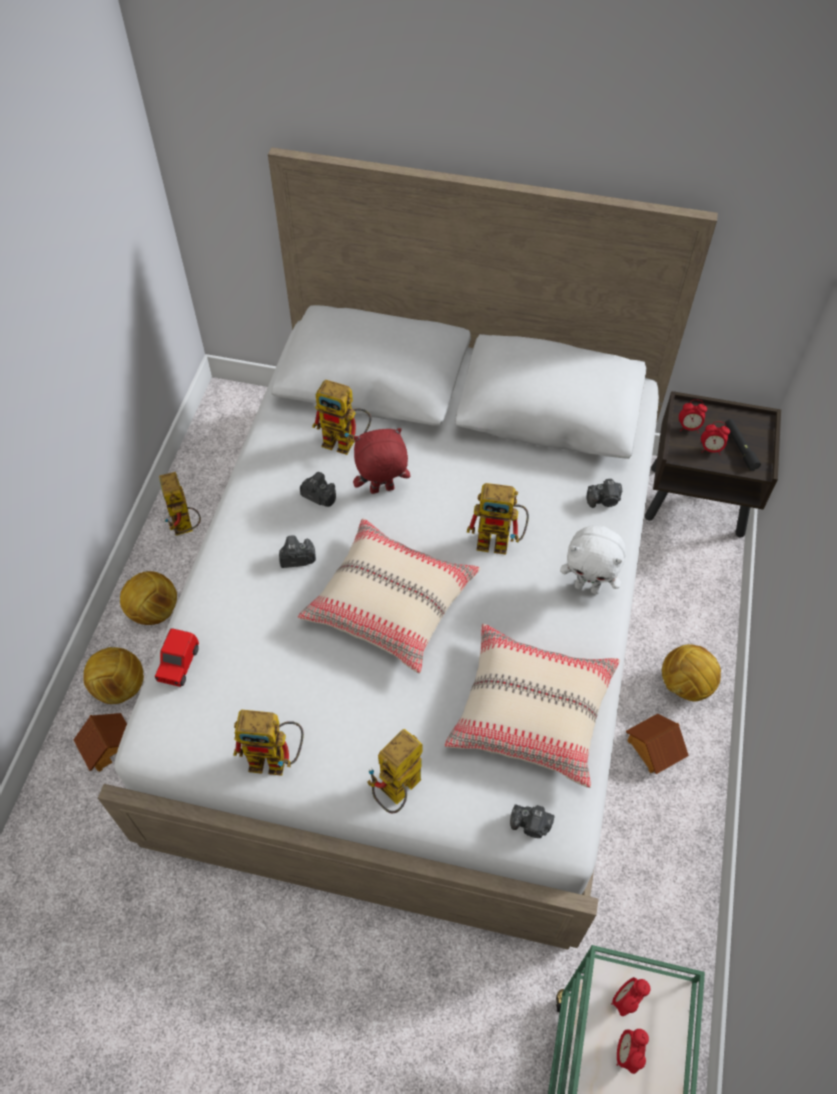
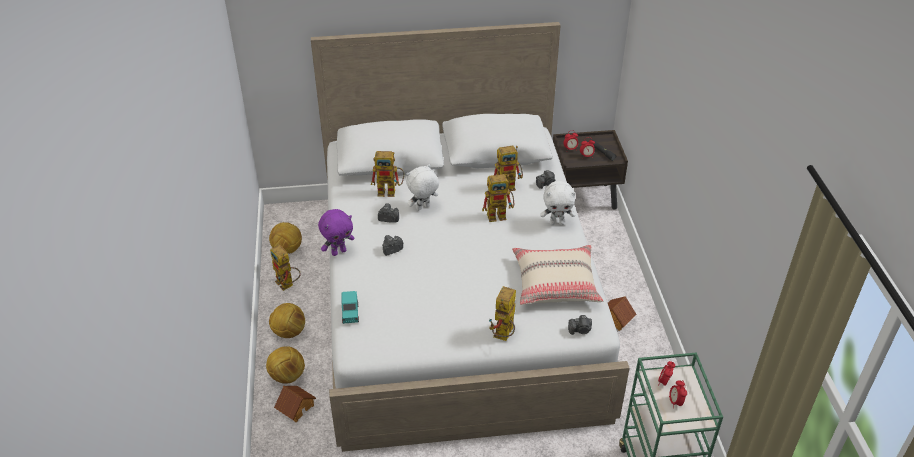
camera: 20 degrees left, 15 degrees down
red toy car [155,628,199,687] -> turquoise toy car [341,291,359,324]
toy robot [233,710,304,776] -> toy robot moved to [494,146,523,191]
beige pillow [298,518,481,674] -> none
red plush toy [353,428,410,494] -> white plush toy [406,164,439,211]
football [662,644,721,701] -> football moved to [269,222,302,254]
none -> purple plush toy [318,209,355,256]

